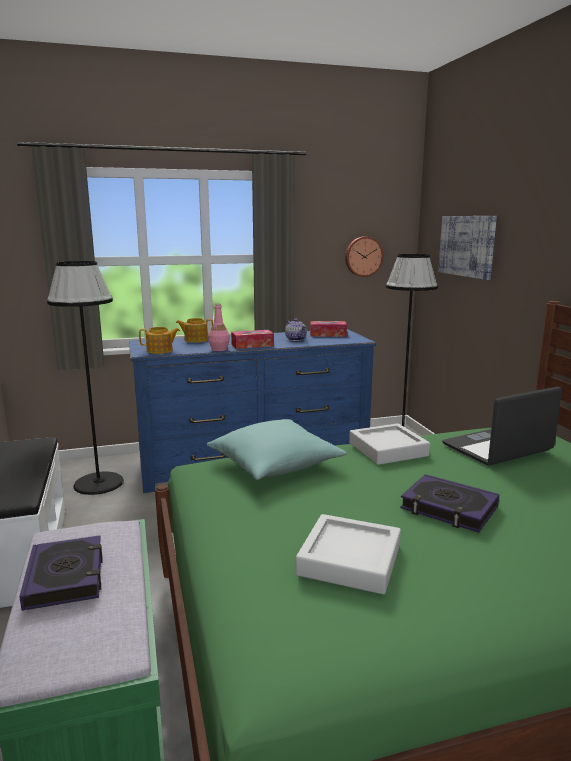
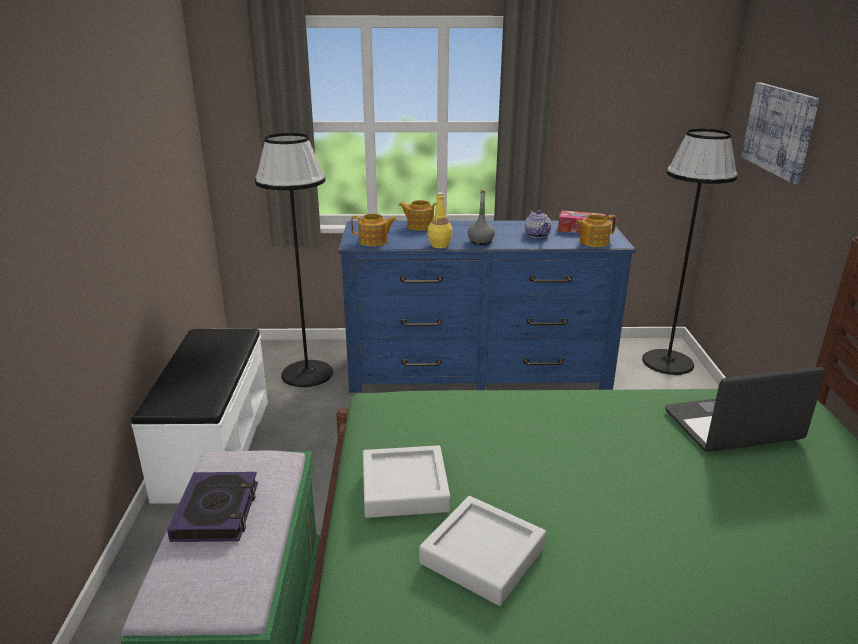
camera: 15 degrees right, 10 degrees up
turquoise pillow [207,419,347,480] -> none
pink bottle [208,304,230,351] -> yellow bottle [428,192,453,248]
tissue box [231,330,274,349] -> grey bottle [468,190,495,245]
wall clock [345,236,384,277] -> none
grey tray [349,423,430,465] -> grey tray moved to [363,445,450,518]
book [400,474,499,533] -> none
none -> teapot [576,214,616,247]

